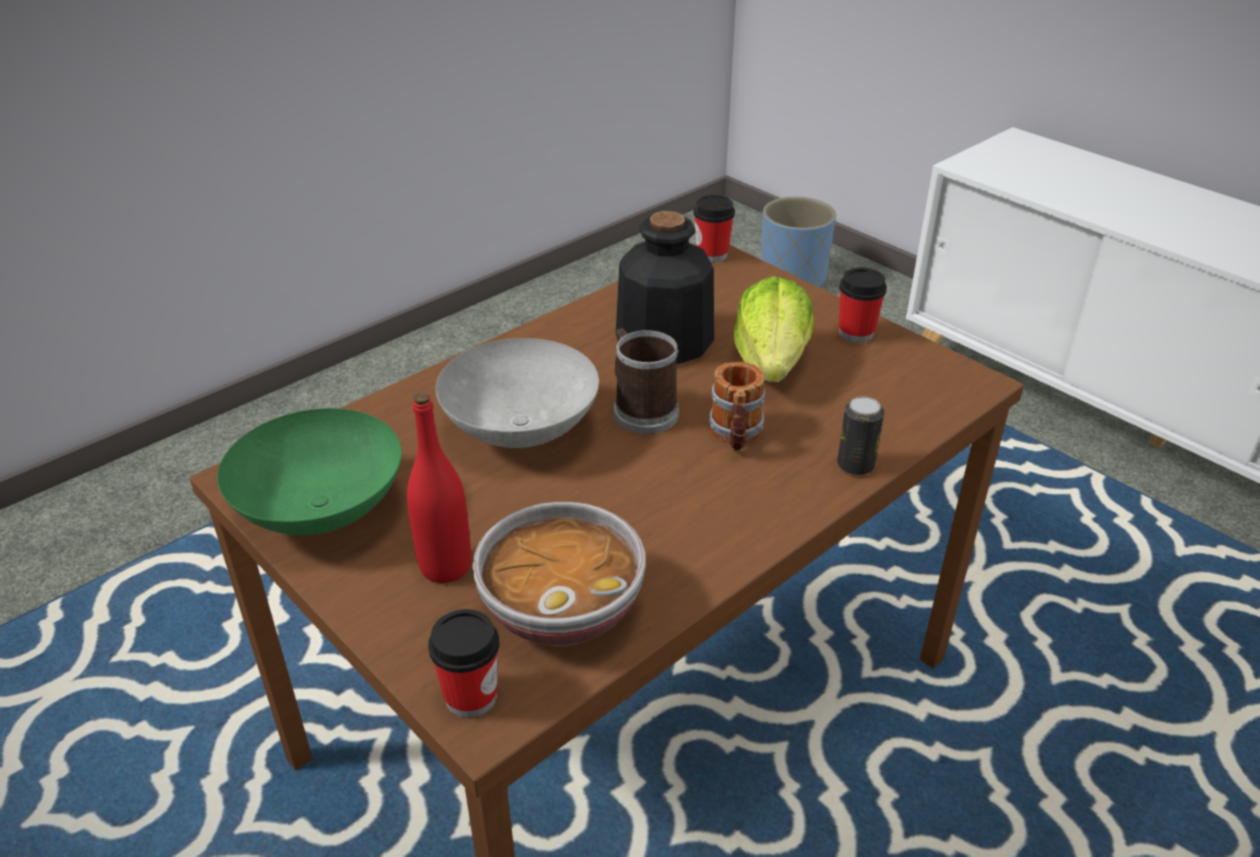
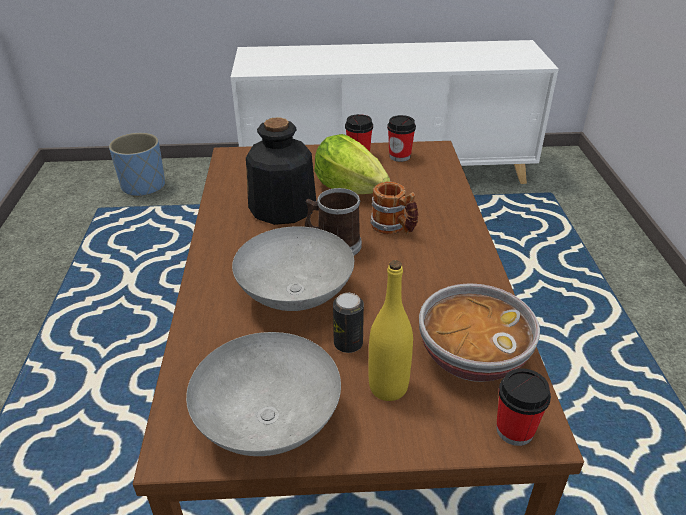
camera: 50 degrees left, 0 degrees up
green bowl [217,408,402,535] -> grey bowl [186,332,341,456]
red bottle [407,393,471,583] -> yellow bottle [369,260,413,401]
cup [693,195,735,263] -> cup moved to [387,115,416,162]
can [837,396,884,475] -> can moved to [333,293,364,353]

